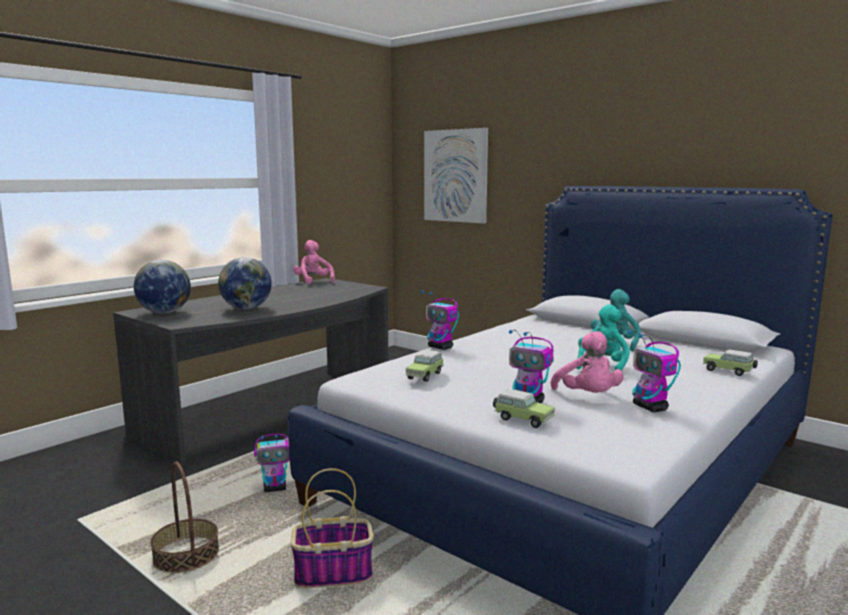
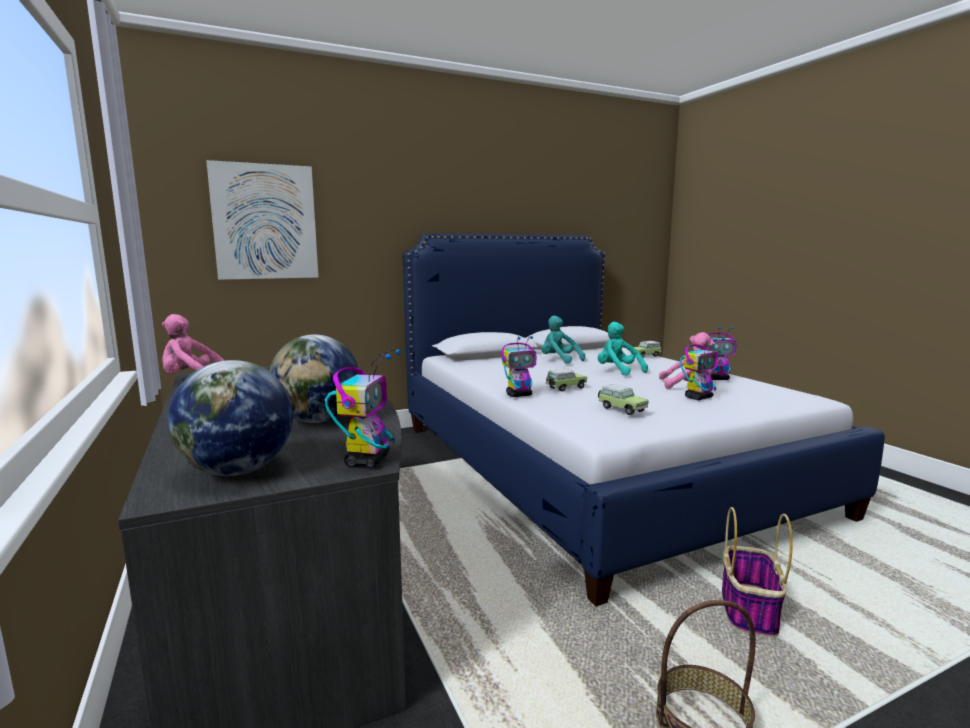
camera: 65 degrees left, 0 degrees up
toy robot [254,434,290,492] -> toy robot moved to [325,349,401,468]
toy car [493,389,555,428] -> toy car moved to [546,369,587,391]

